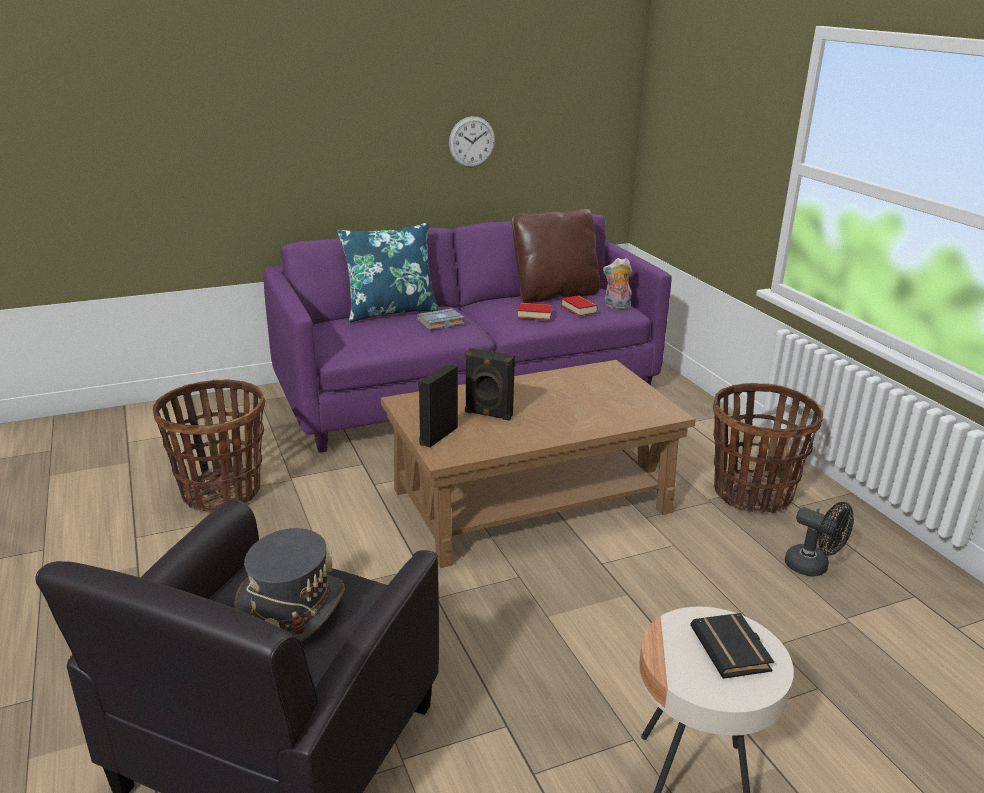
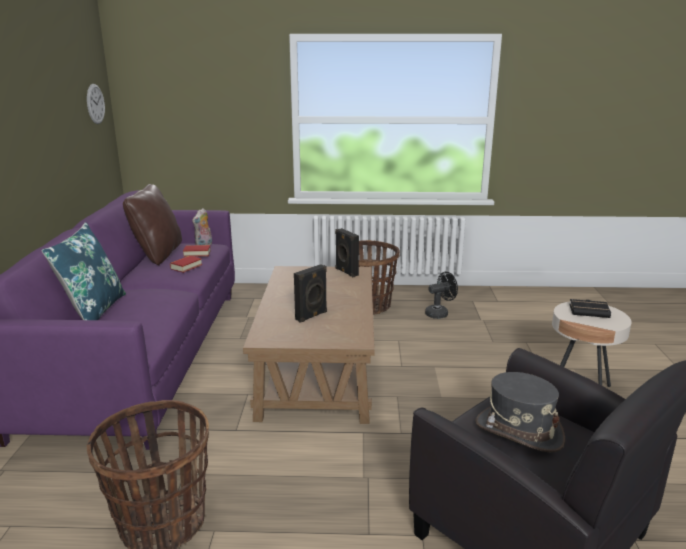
camera: 65 degrees left, 5 degrees down
grey book [417,308,464,330] -> none
black speaker [418,363,458,447] -> black speaker moved to [335,228,359,277]
wall clock [449,116,495,168] -> wall clock moved to [87,84,105,124]

